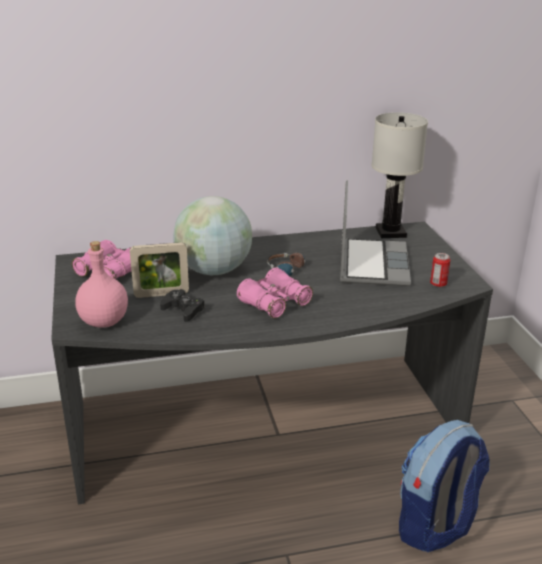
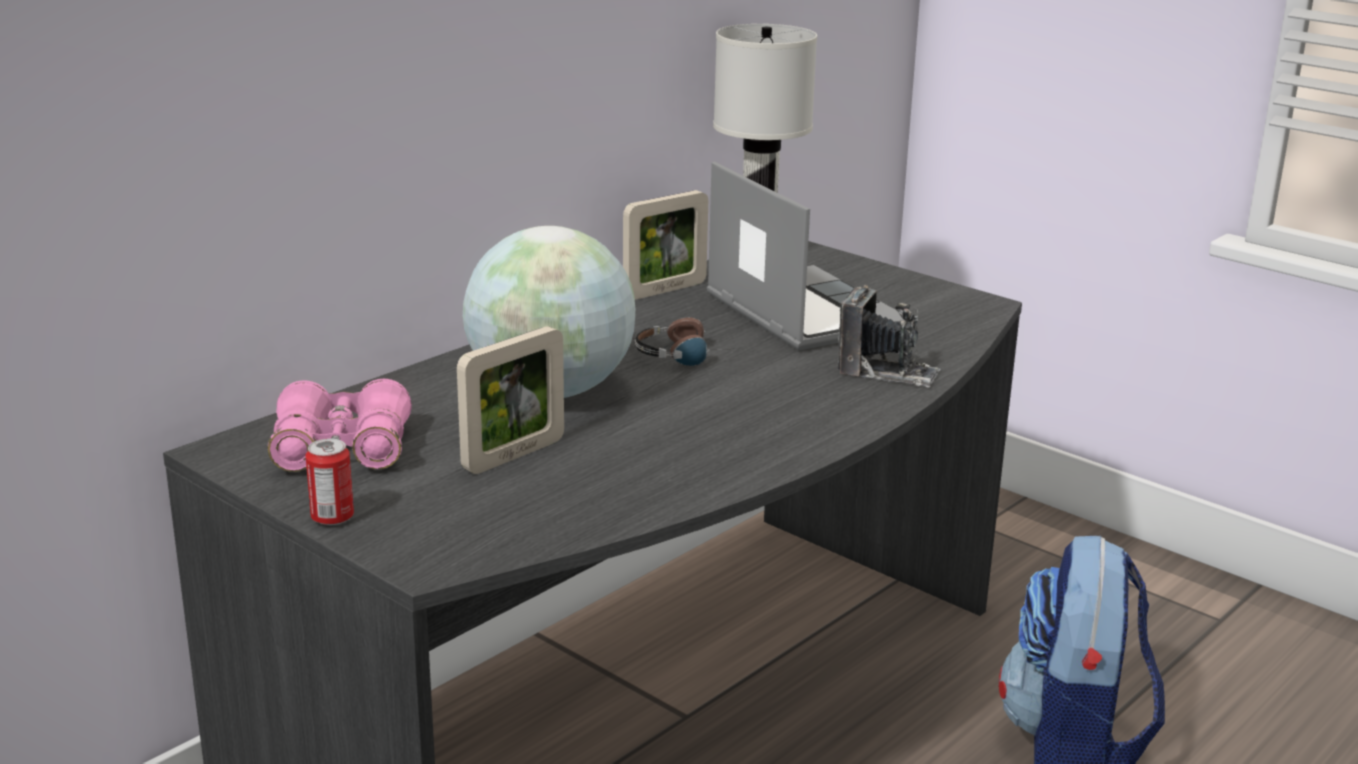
camera: 35 degrees left, 5 degrees down
pink bottle [75,241,128,328] -> none
black game controller [160,289,205,322] -> none
pink binoculars [237,268,313,318] -> none
can [430,253,450,287] -> can moved to [306,439,354,525]
none -> picture frame [623,190,708,300]
none -> camera [838,285,940,387]

